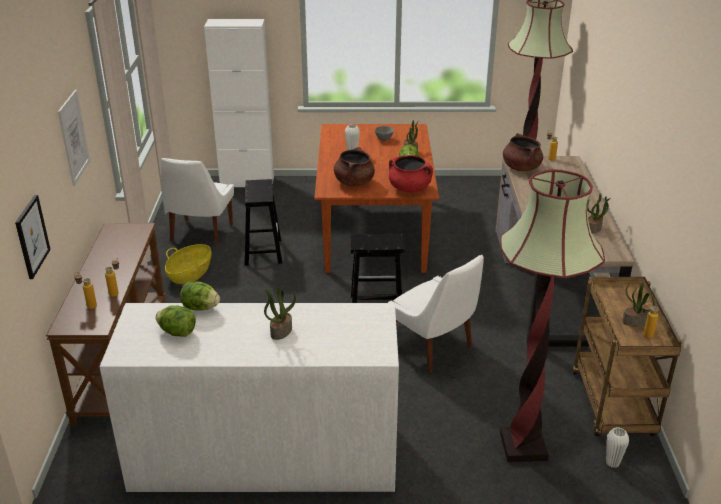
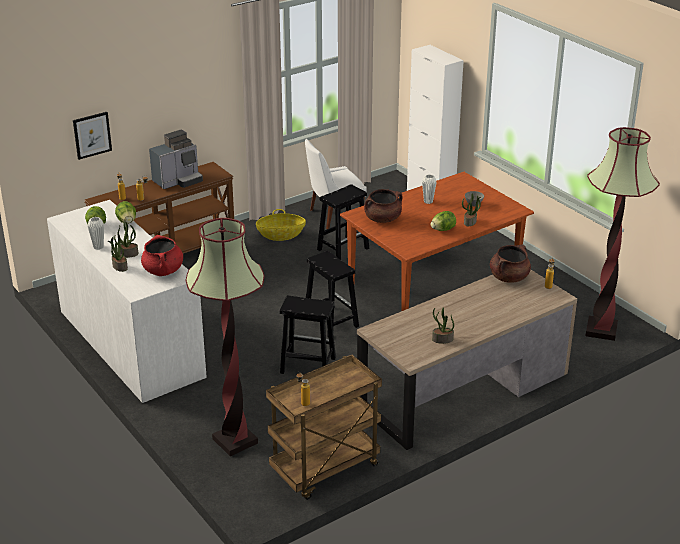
camera: 55 degrees right, 0 degrees up
picture [58,90,90,186] -> none
white chair [388,255,484,373] -> black stool [280,295,336,374]
red cooking pot [389,155,433,192] -> red cooking pot moved to [141,235,183,276]
white vase [606,427,629,468] -> white vase moved to [88,217,104,250]
potted plant [622,283,655,327] -> potted plant moved to [108,234,128,272]
none -> coffee machine [149,129,203,189]

